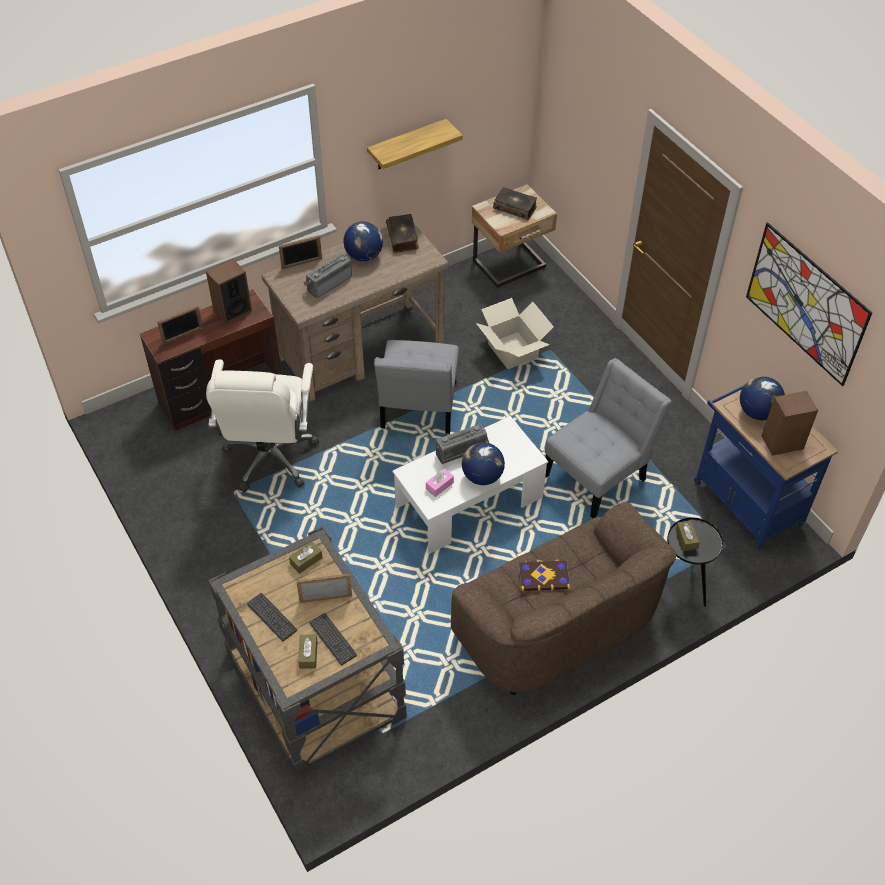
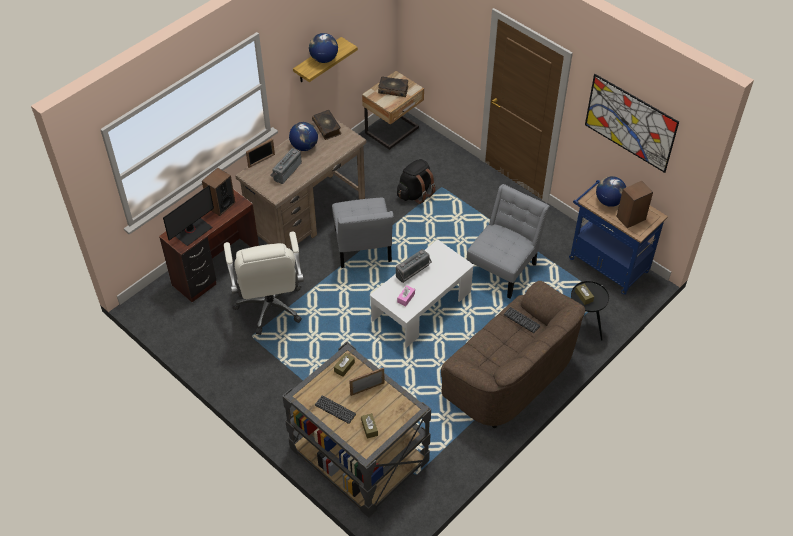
camera: 15 degrees left, 0 degrees up
picture frame [157,305,203,345] -> monitor [163,185,214,246]
keyboard [309,613,357,665] -> keyboard moved to [504,307,540,333]
globe [462,442,505,485] -> globe moved to [309,33,338,63]
cardboard box [476,298,554,369] -> black backpack [397,159,436,204]
book [518,559,570,591] -> none

